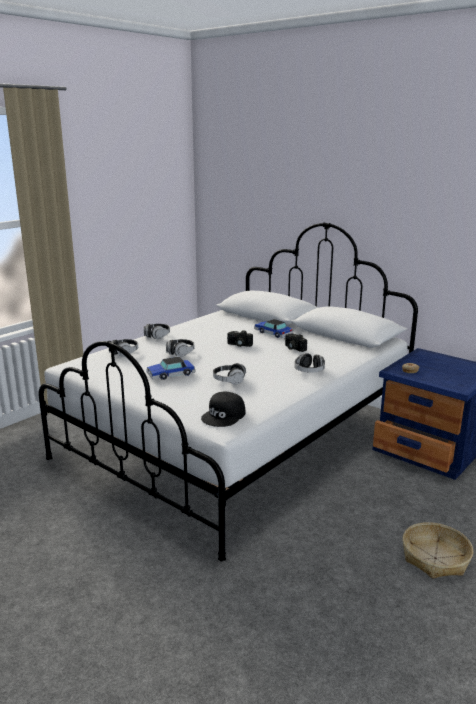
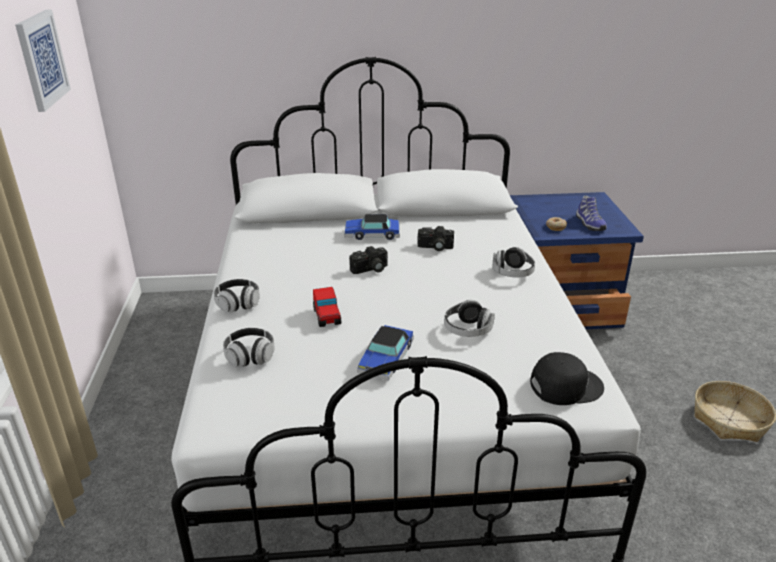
camera: 45 degrees left, 10 degrees up
headphones [166,339,195,357] -> toy car [313,287,341,327]
black cap [201,391,245,427] -> black cap turned 90 degrees counterclockwise [530,352,604,405]
none -> picture [15,10,71,112]
none -> shoe [576,196,607,231]

